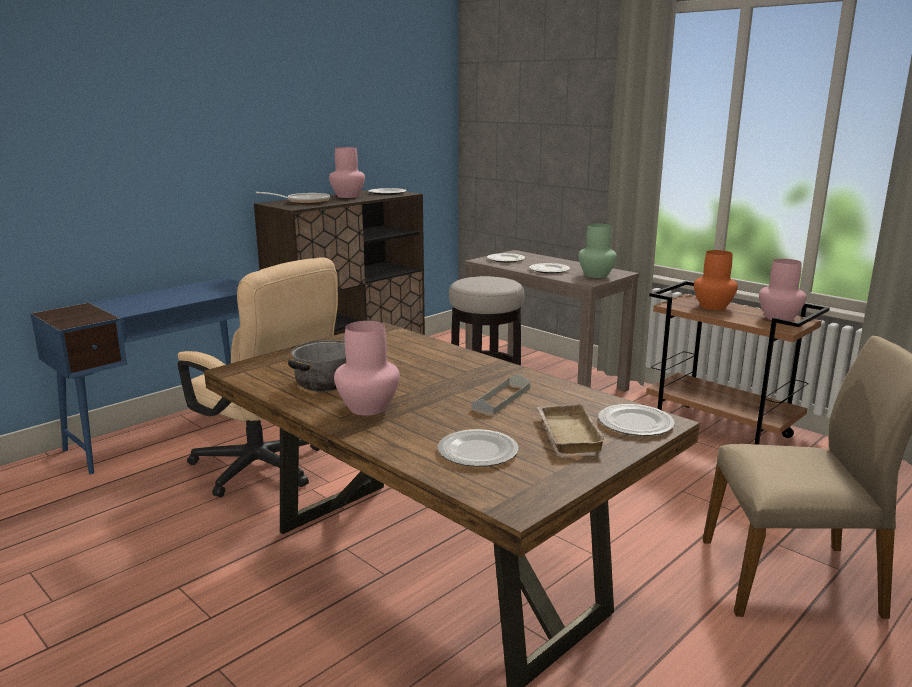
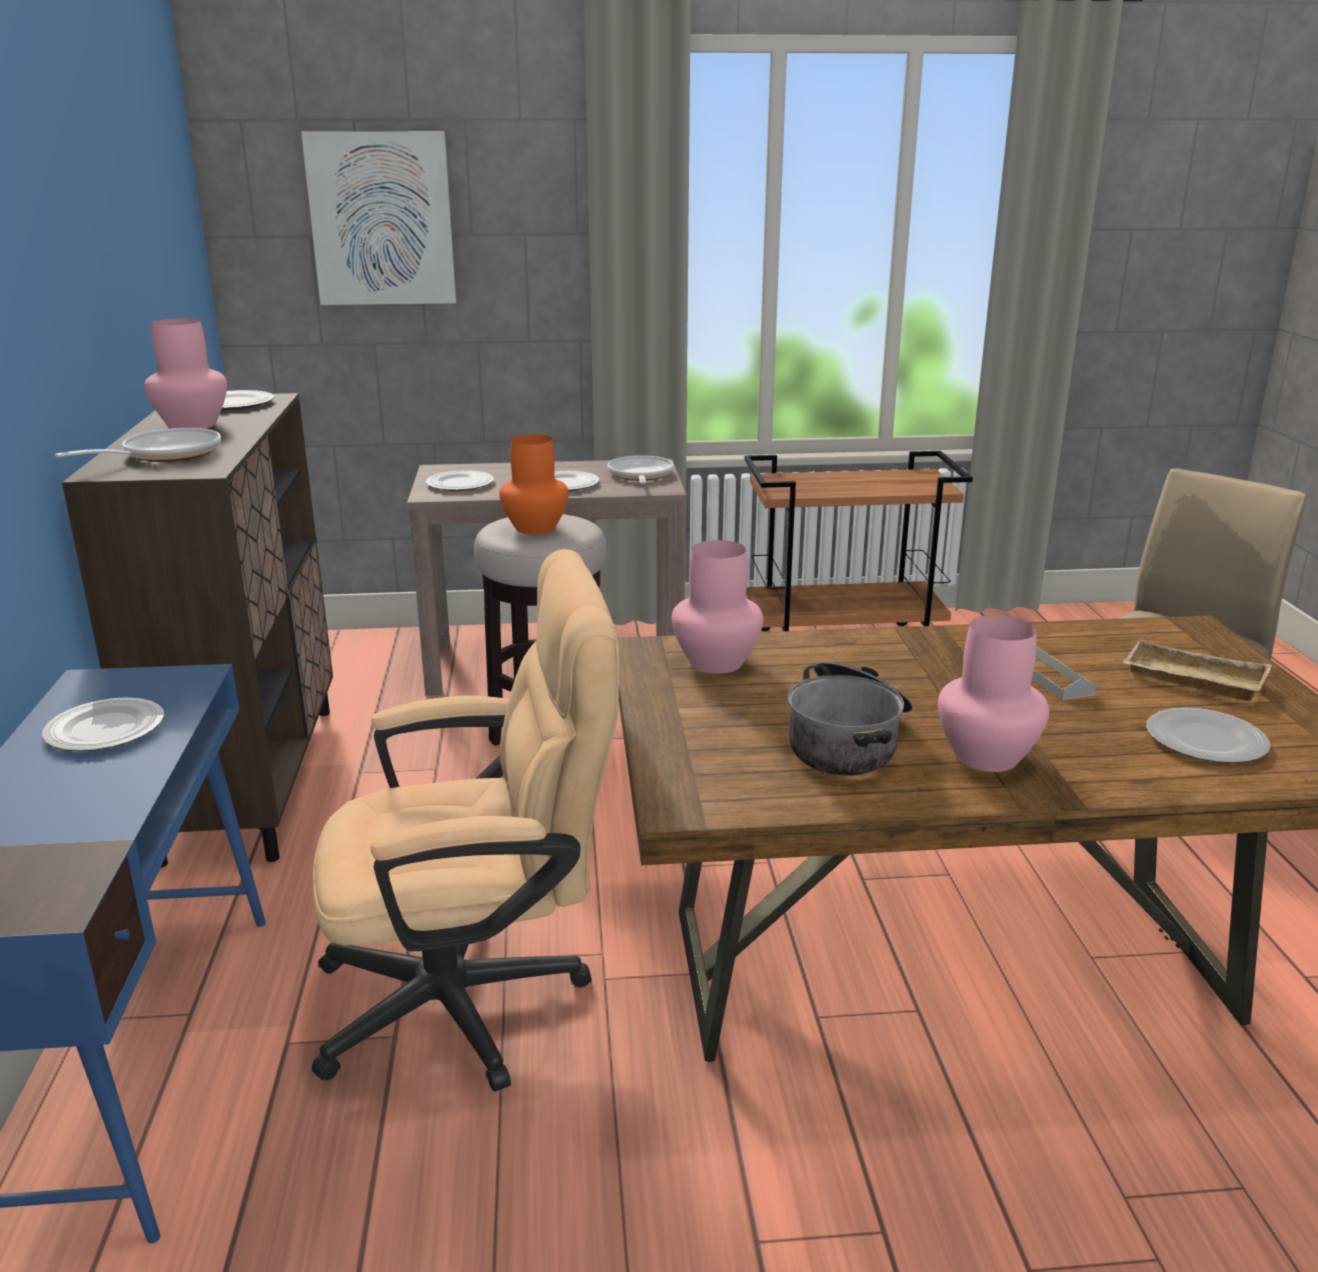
camera: 50 degrees left, 5 degrees up
green vase [578,223,617,278] -> frying pan [607,455,674,484]
plate [598,404,675,436] -> plate moved to [42,697,164,751]
orange vase [694,250,738,310] -> orange vase moved to [499,434,569,535]
pink vase [759,259,807,321] -> pink vase moved to [672,540,763,674]
none -> picture [301,131,456,305]

